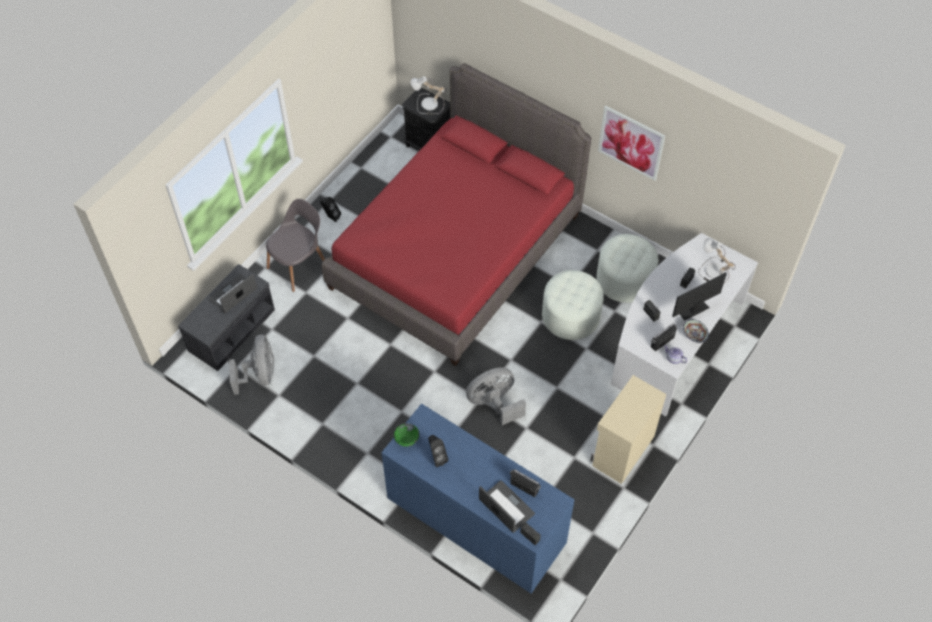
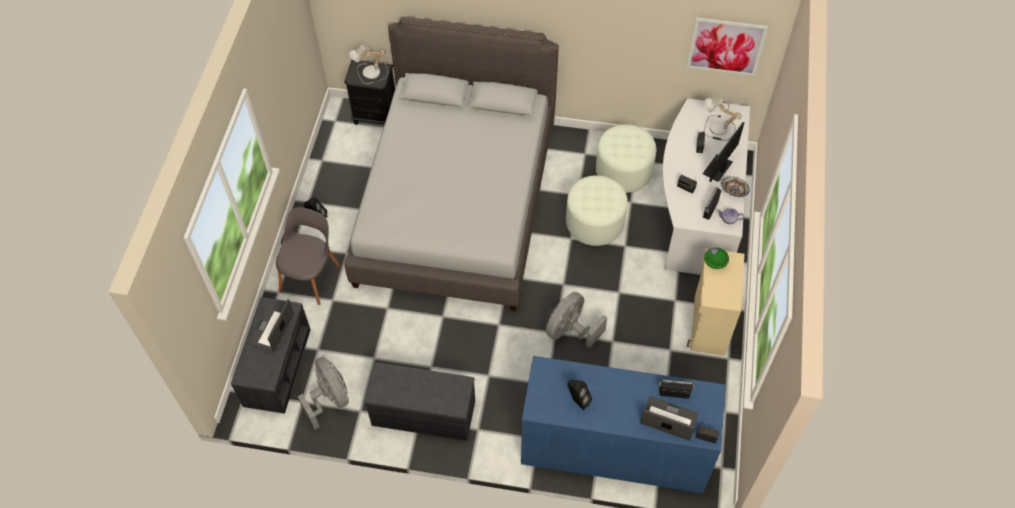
camera: 25 degrees left, 0 degrees up
red bed [321,63,592,366] -> grey bed [344,17,559,311]
green bowl [394,423,419,447] -> green bowl moved to [704,247,729,269]
picture [598,105,665,181] -> picture moved to [686,18,768,76]
none -> grey bench [365,362,475,441]

